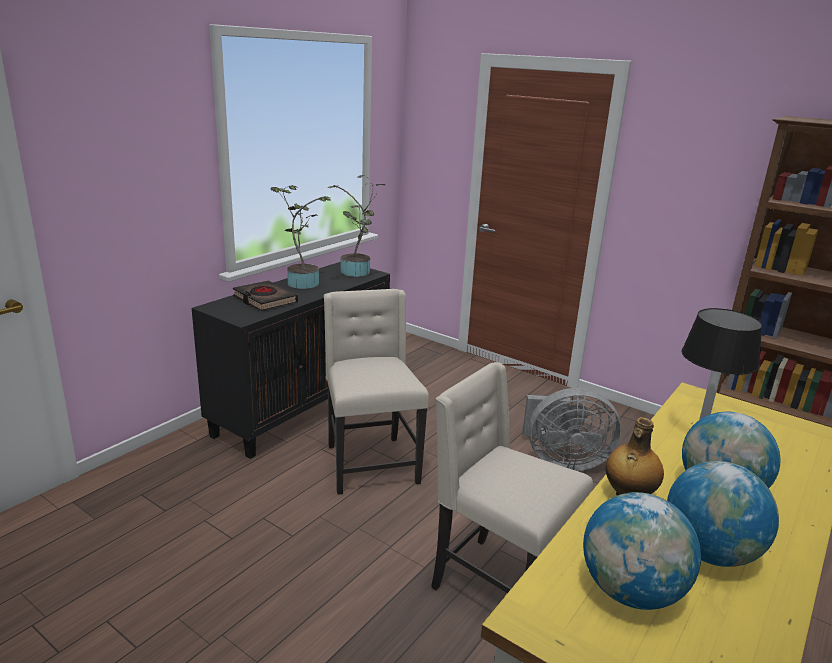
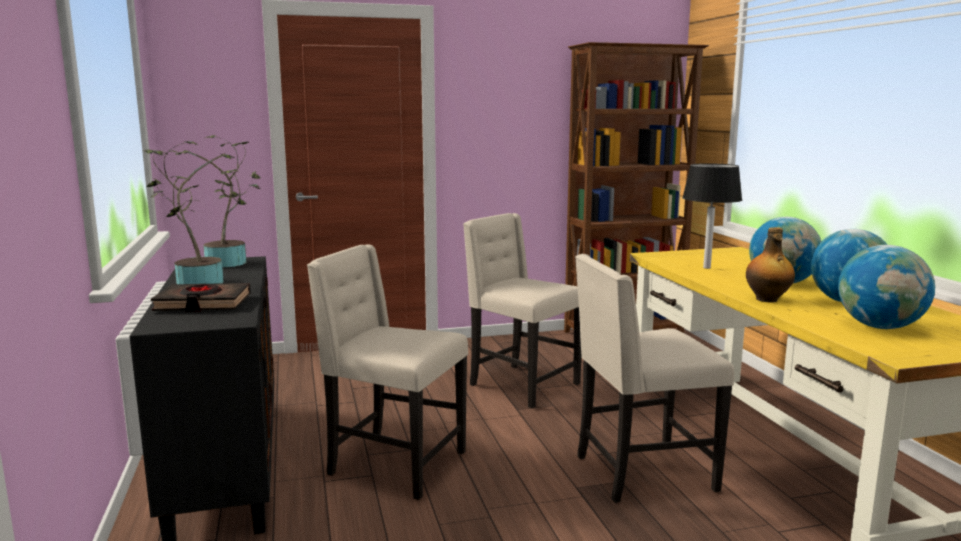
camera: 50 degrees left, 10 degrees down
grey fan [522,388,621,471] -> beige chair [463,213,582,408]

